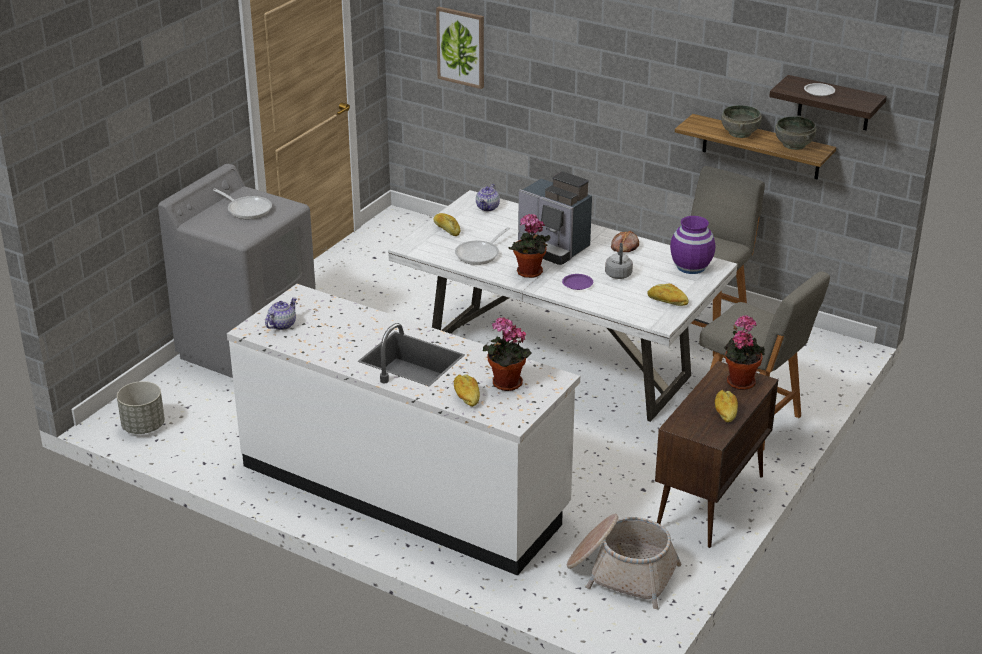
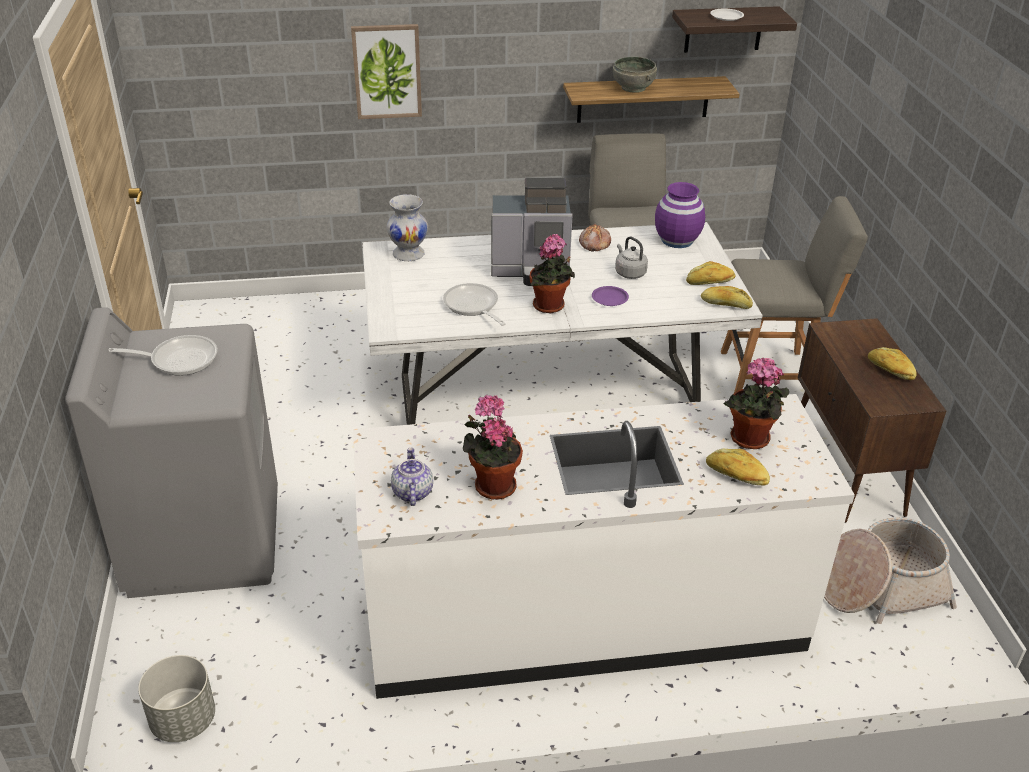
camera: 40 degrees left, 5 degrees up
bread [433,213,460,236] -> bread moved to [701,286,753,309]
picture [436,7,484,89] -> picture moved to [351,24,422,119]
frying pan [455,227,510,265] -> frying pan turned 150 degrees clockwise [443,283,506,326]
teapot [476,184,500,211] -> white vase [387,194,428,261]
potted plant [724,315,765,390] -> potted plant moved to [463,395,523,500]
grey bowl [775,116,817,150] -> none

